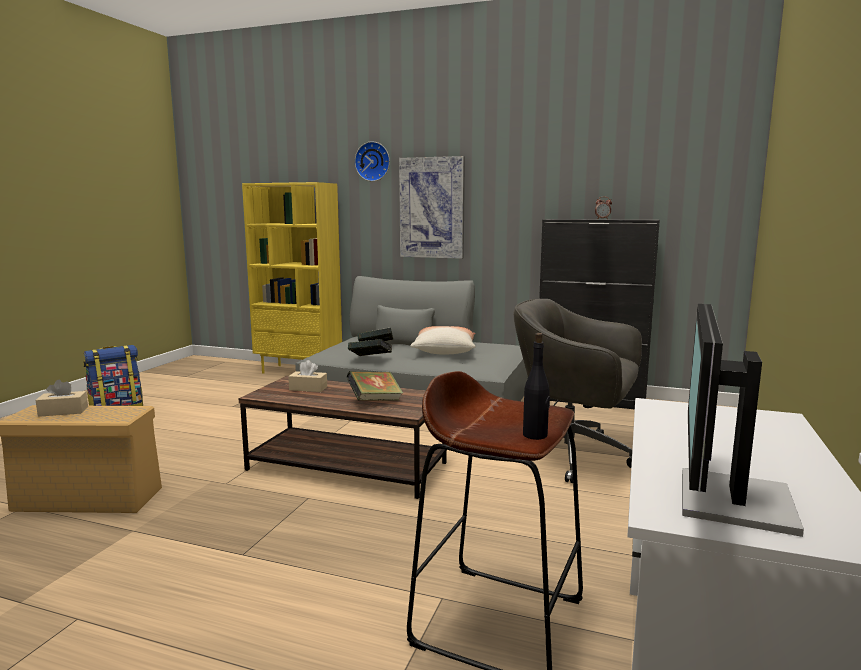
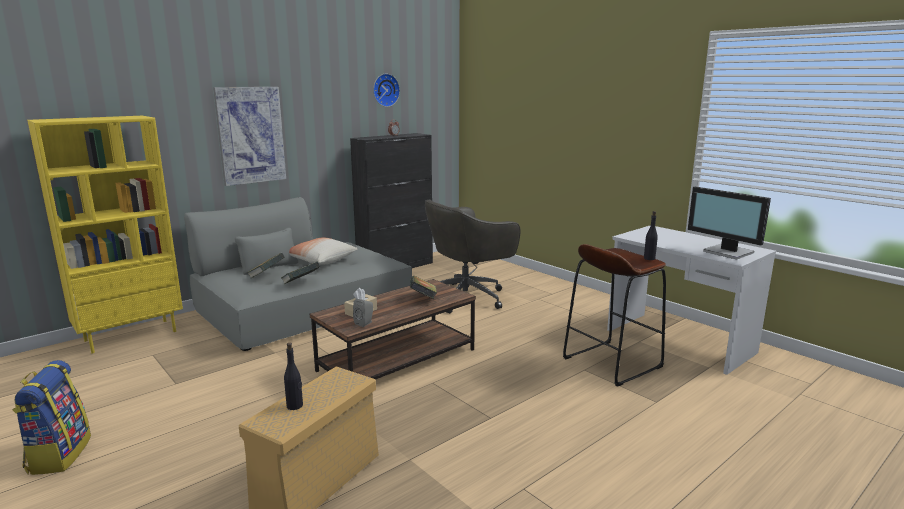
camera: 60 degrees left, 5 degrees up
beige tissue box [36,380,88,417] -> black bottle [284,343,303,410]
wall clock [355,141,390,181] -> wall clock moved to [373,73,400,107]
none -> grey speaker [353,299,373,327]

